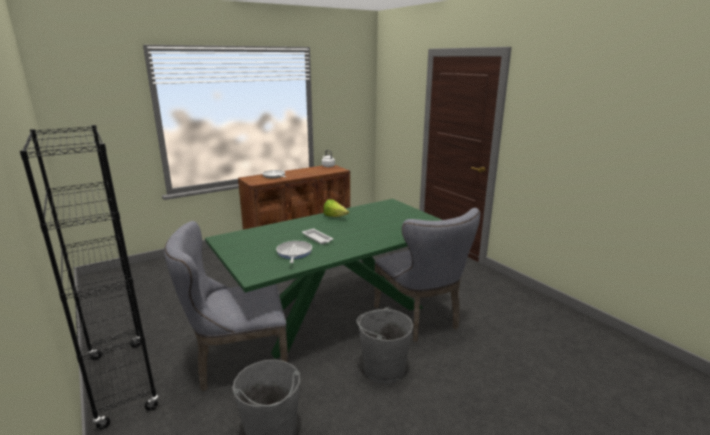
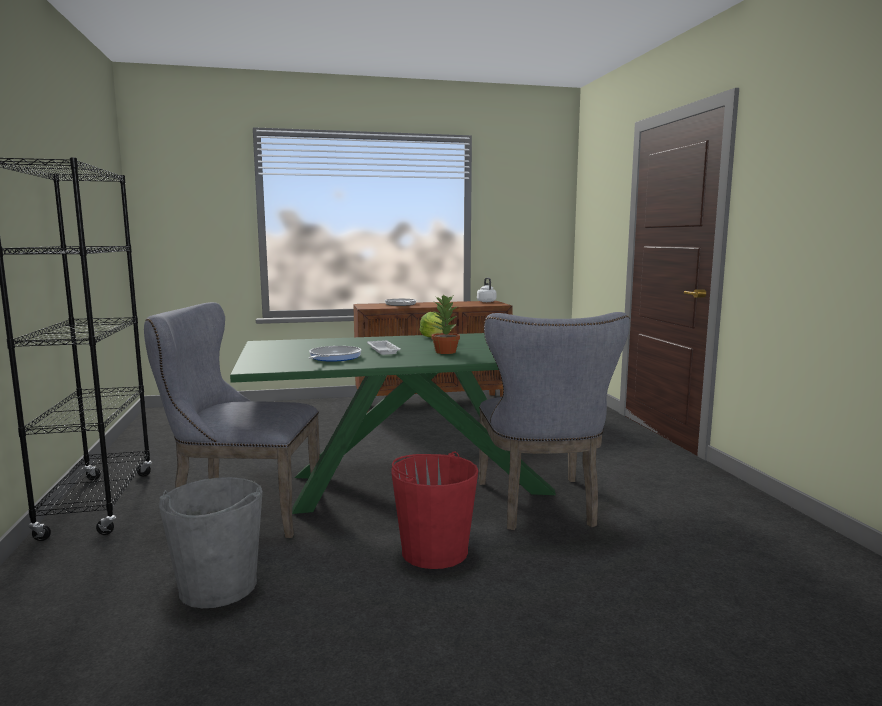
camera: 20 degrees right, 10 degrees down
grey bucket [357,307,413,384] -> red bucket [391,452,478,569]
none -> potted plant [432,294,460,354]

